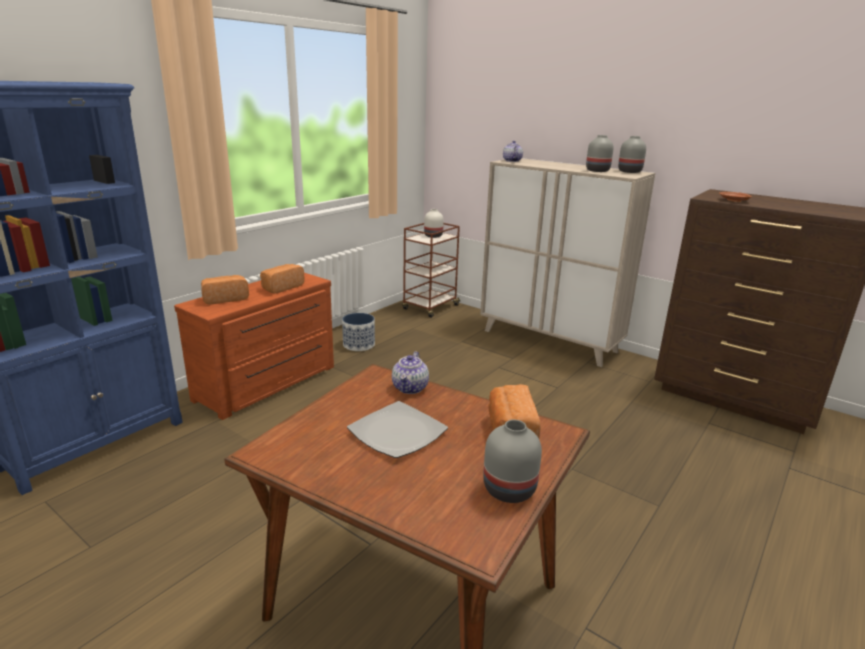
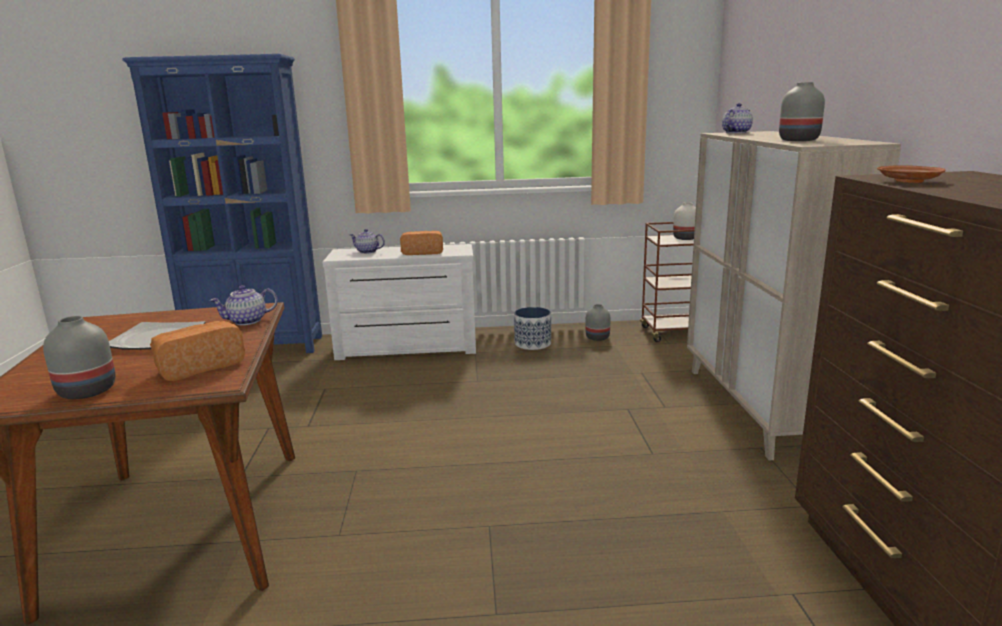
camera: 50 degrees right, 5 degrees down
brown dresser [174,273,334,420] -> white dresser [322,244,476,360]
bread [201,275,249,305] -> teapot [350,229,385,254]
grey vase [618,136,646,173] -> grey vase moved to [585,304,610,341]

